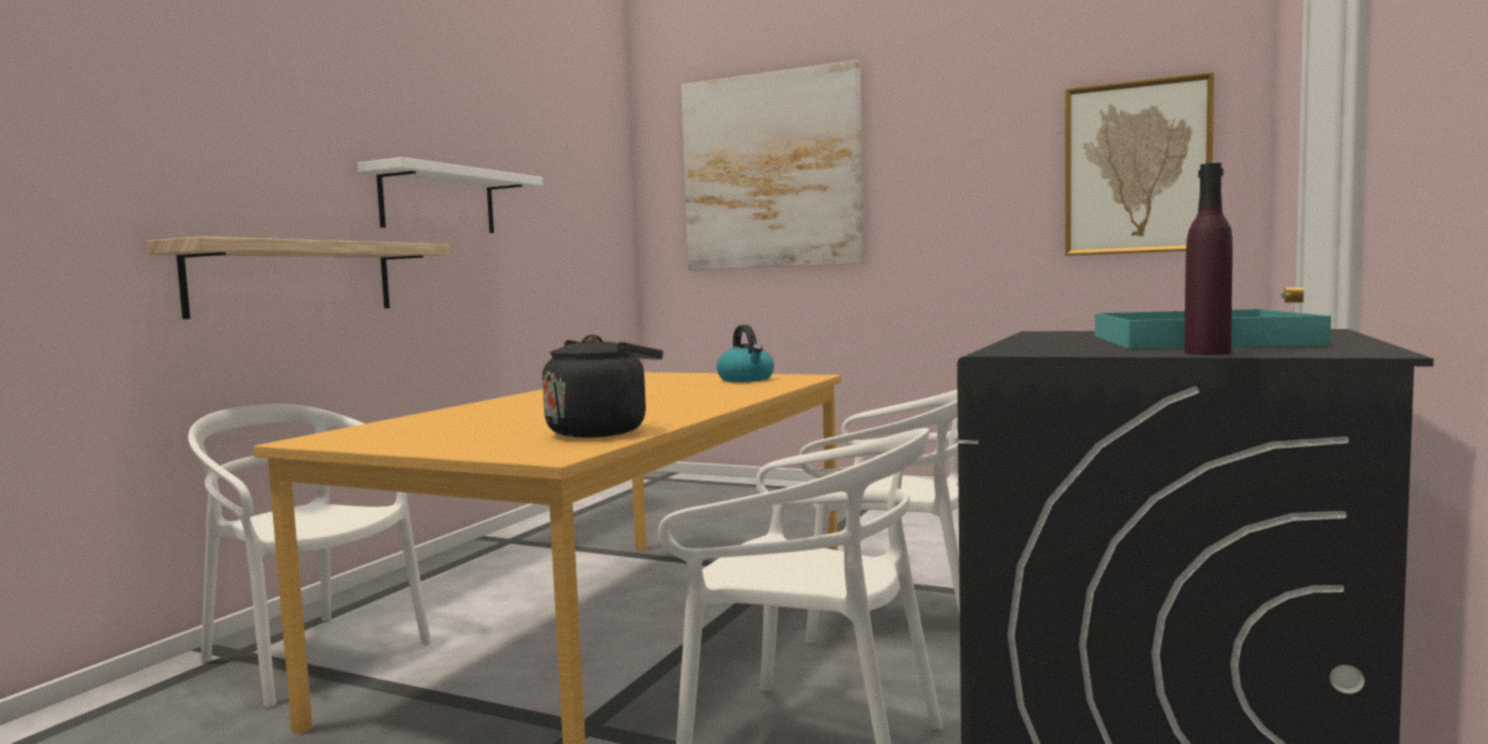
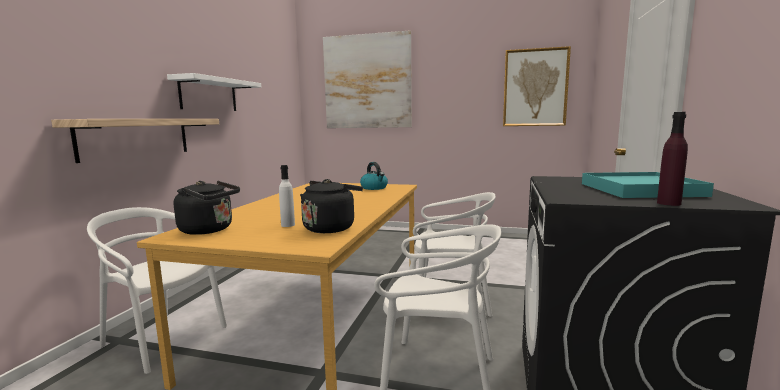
camera: 10 degrees left, 5 degrees up
none -> black kettle [174,181,240,235]
none -> white bottle [279,165,295,227]

